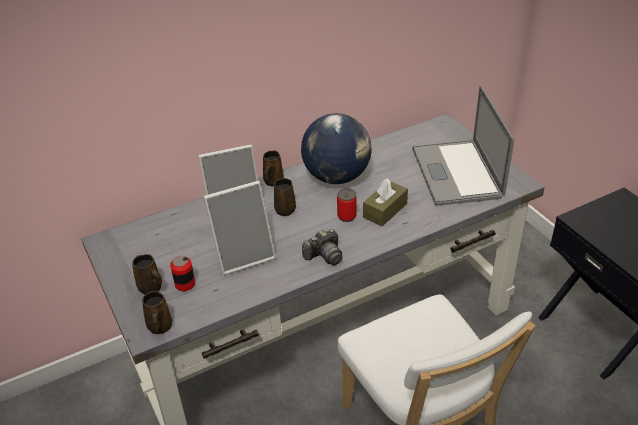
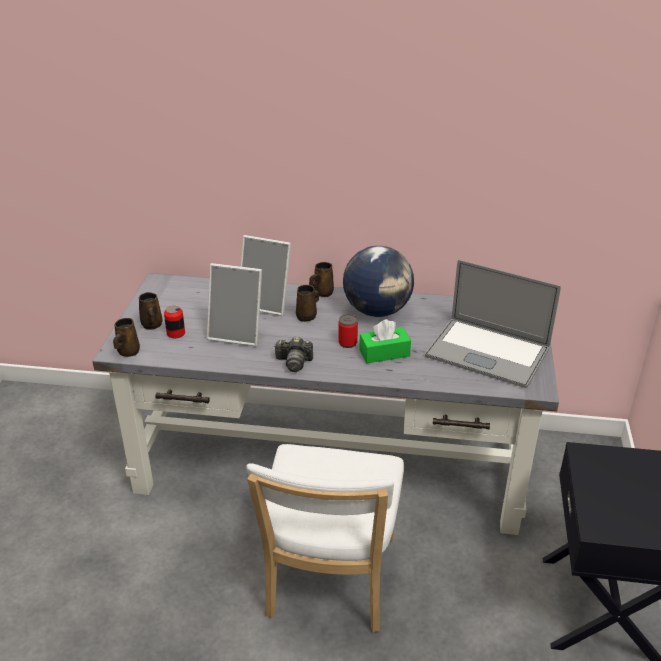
camera: 35 degrees right, 5 degrees down
brown tissue box [363,178,408,226] -> green tissue box [359,319,411,363]
laptop [412,85,514,206] -> laptop turned 90 degrees counterclockwise [425,260,561,388]

